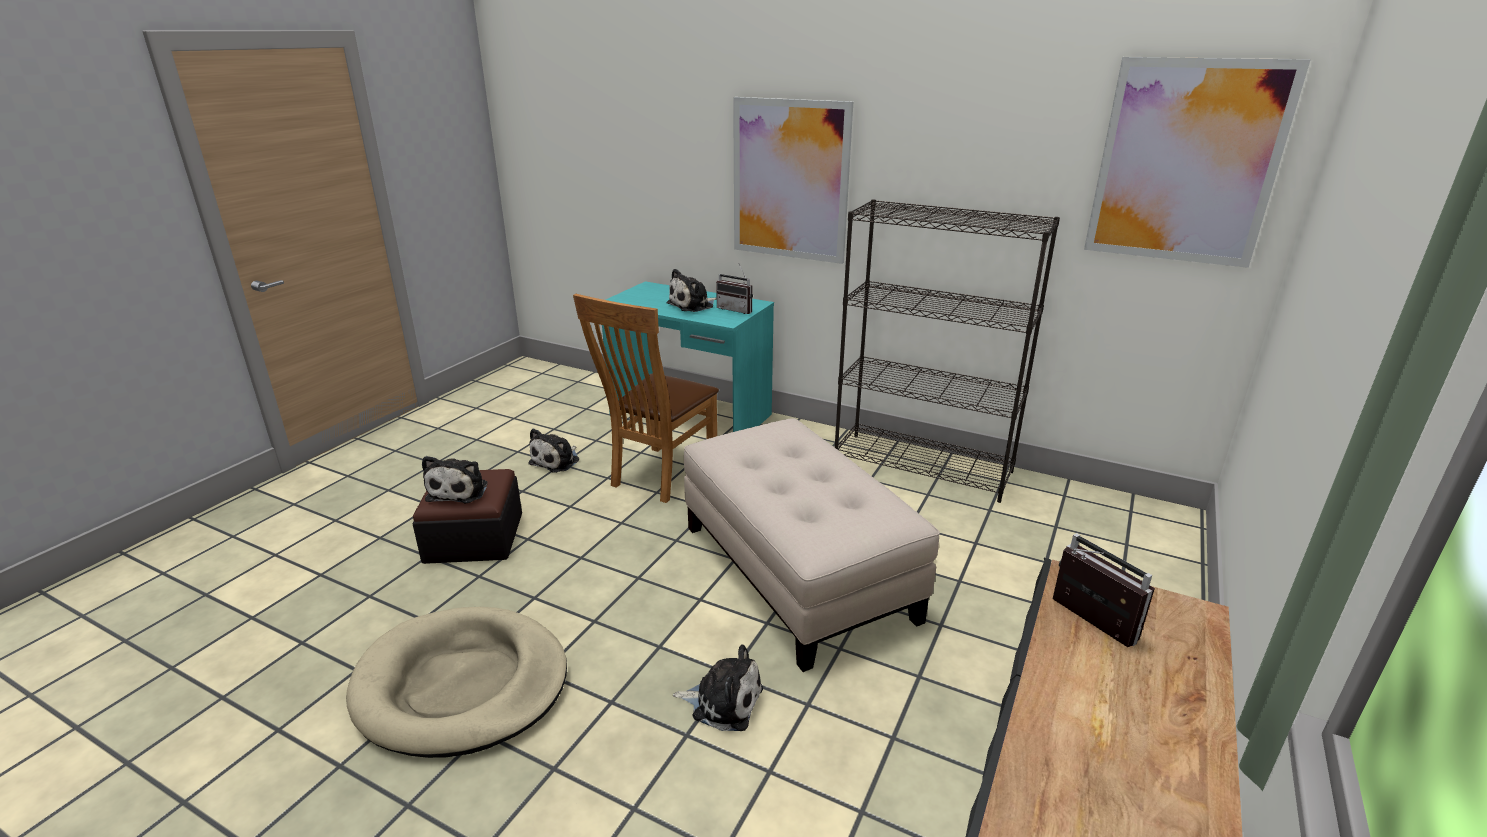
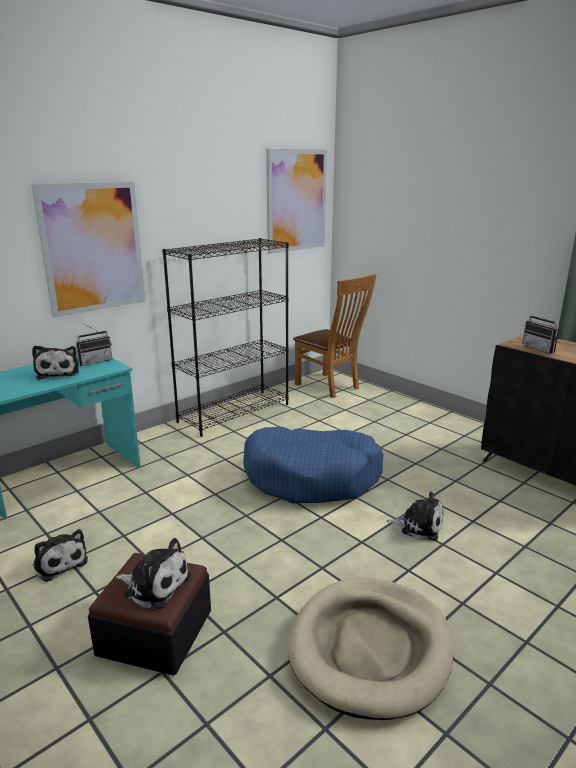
camera: 70 degrees left, 5 degrees down
brown chair [573,294,719,503] -> brown chair moved to [293,274,376,398]
plush toy [673,645,763,731] -> plush toy turned 75 degrees clockwise [387,491,443,541]
beige ottoman [684,418,940,672] -> blue dog bed [243,427,384,503]
radio [1053,533,1155,647] -> radio turned 105 degrees counterclockwise [522,308,559,354]

